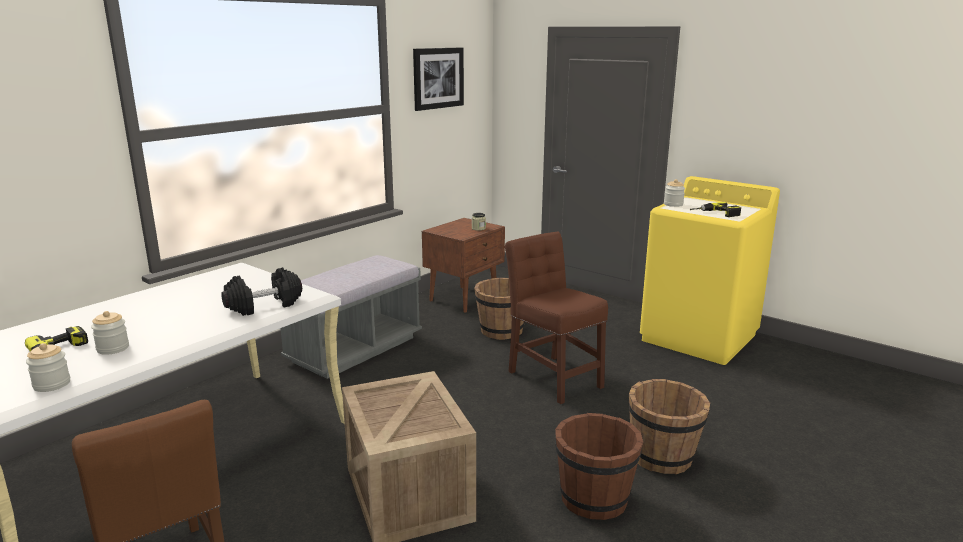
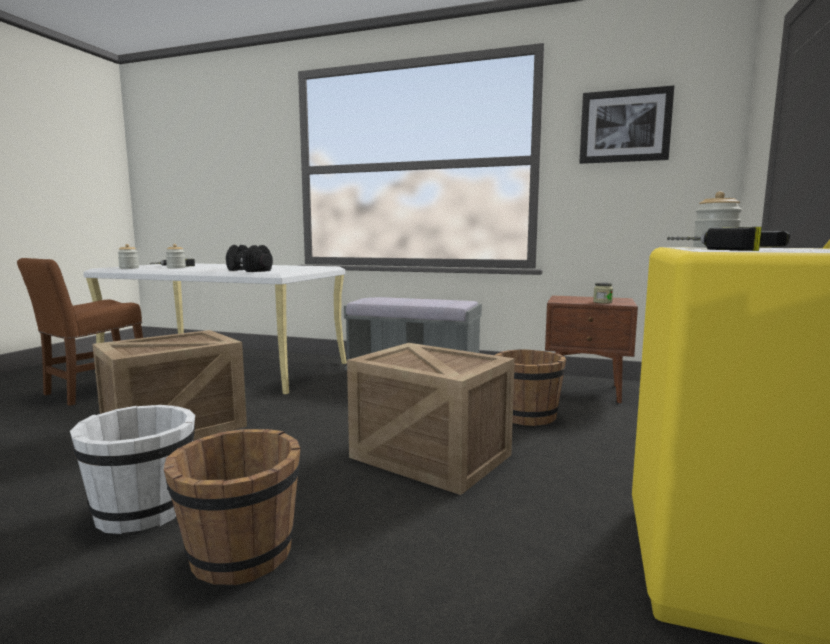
camera: 70 degrees right, 10 degrees down
brown chair [505,232,608,404] -> crate [347,343,515,495]
brown bucket [555,413,643,520] -> white bucket [70,405,195,534]

